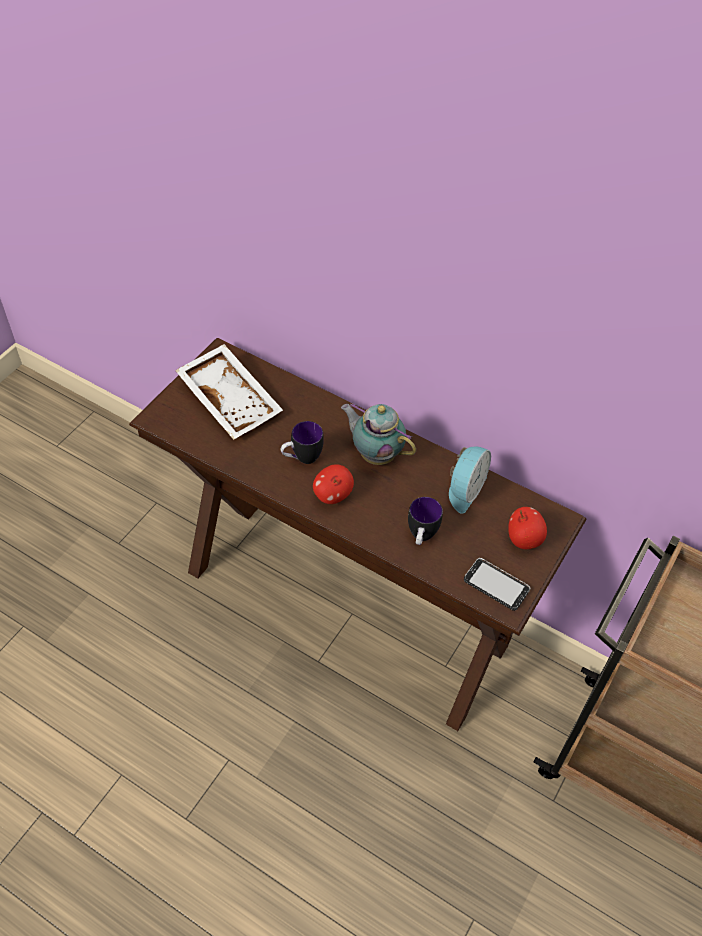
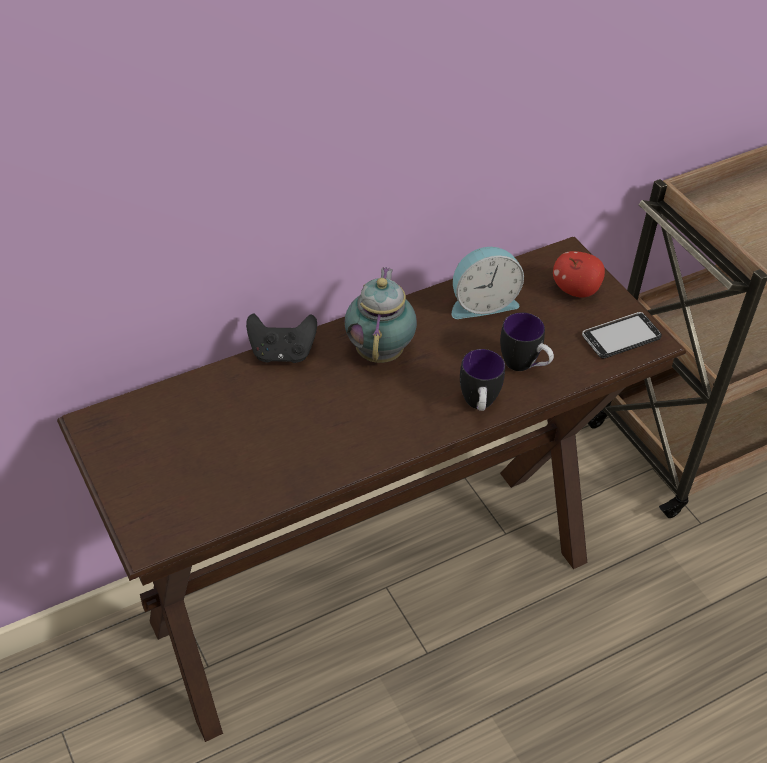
camera: 60 degrees left, 5 degrees down
white tray [175,344,283,440] -> none
mug [281,421,324,464] -> mug moved to [460,349,505,411]
apple [313,464,354,504] -> none
teapot [341,403,416,465] -> teapot turned 120 degrees clockwise [345,267,417,363]
alarm clock [449,446,491,514] -> alarm clock turned 105 degrees clockwise [452,247,524,319]
none -> black game controller [246,313,317,363]

